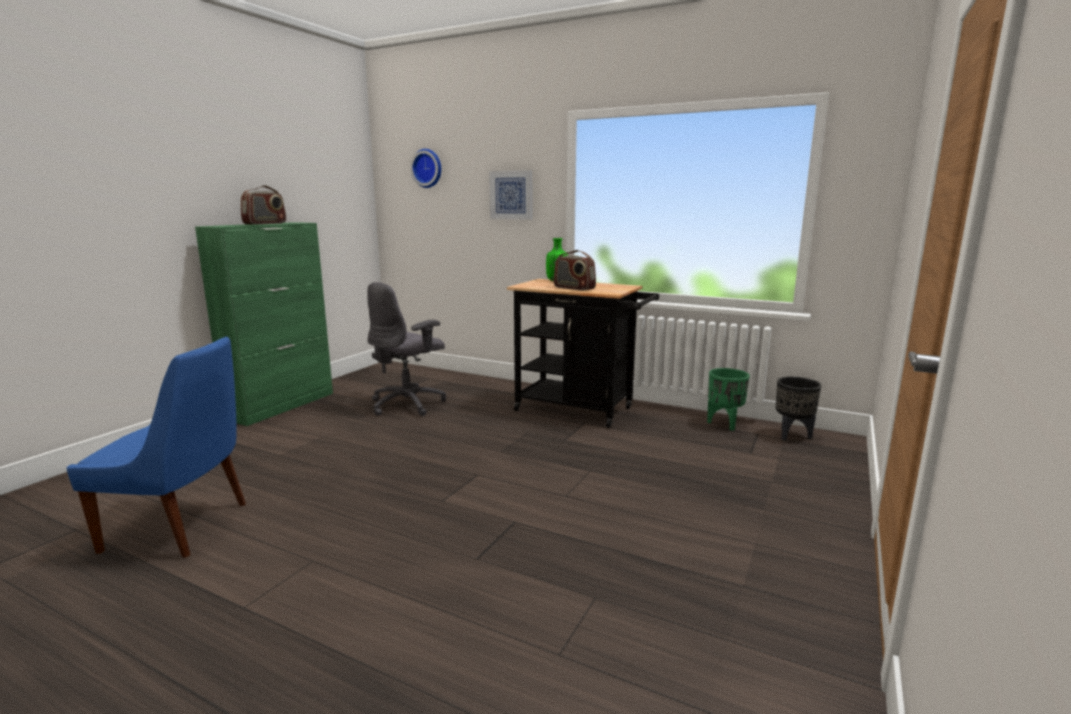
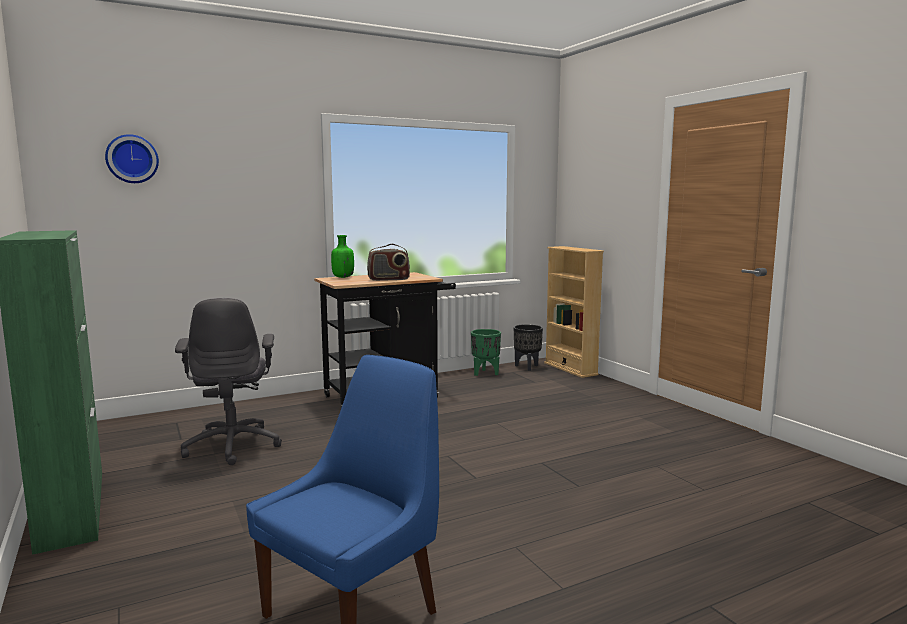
camera: 55 degrees left, 5 degrees down
radio [241,185,286,225] -> none
picture [489,170,532,220] -> none
none -> beige bookcase [544,246,604,378]

